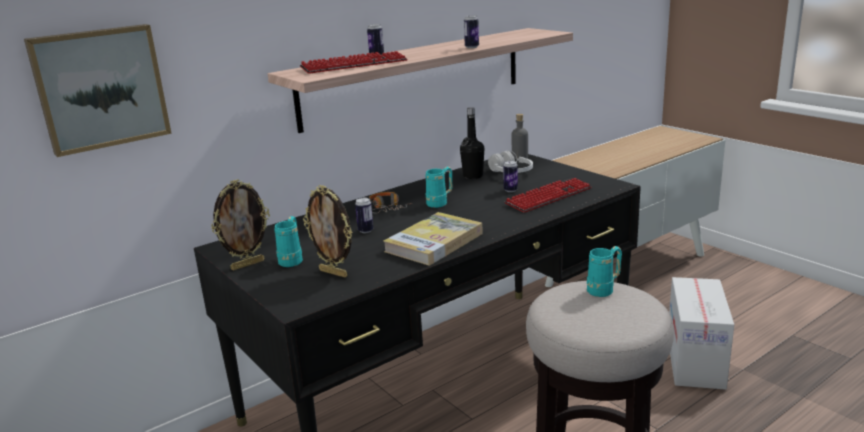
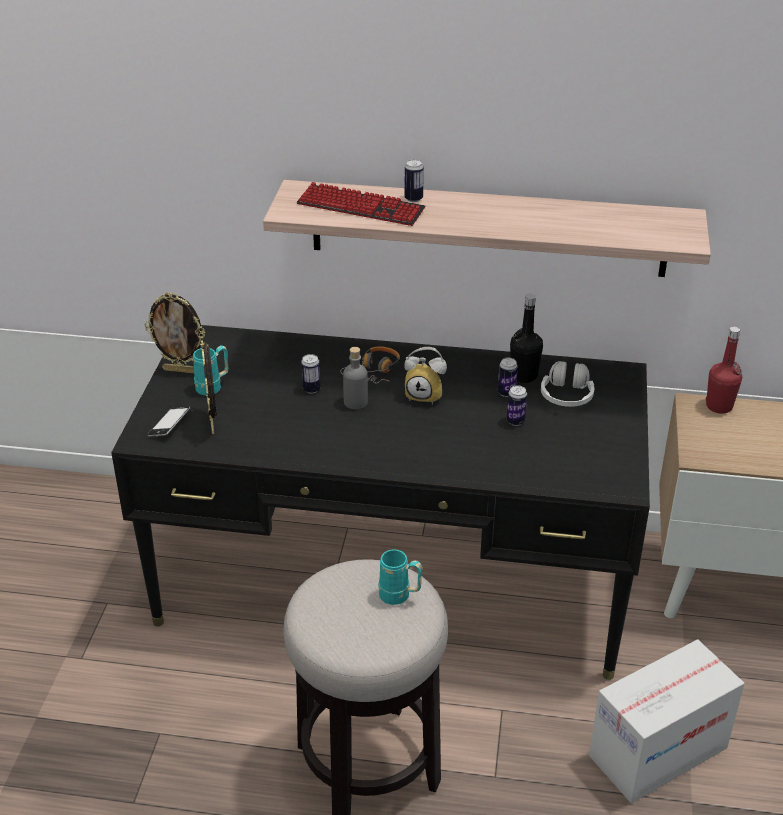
camera: 45 degrees right, 15 degrees up
picture [24,24,172,157] -> none
book [384,212,483,266] -> none
turquoise mug [426,167,452,208] -> alarm clock [404,347,447,405]
can [464,15,479,48] -> can moved to [498,358,518,397]
keyboard [505,178,592,213] -> none
grey bottle [512,114,528,159] -> grey bottle moved to [343,347,368,410]
none -> phone [147,407,190,437]
none -> red bottle [706,327,742,414]

